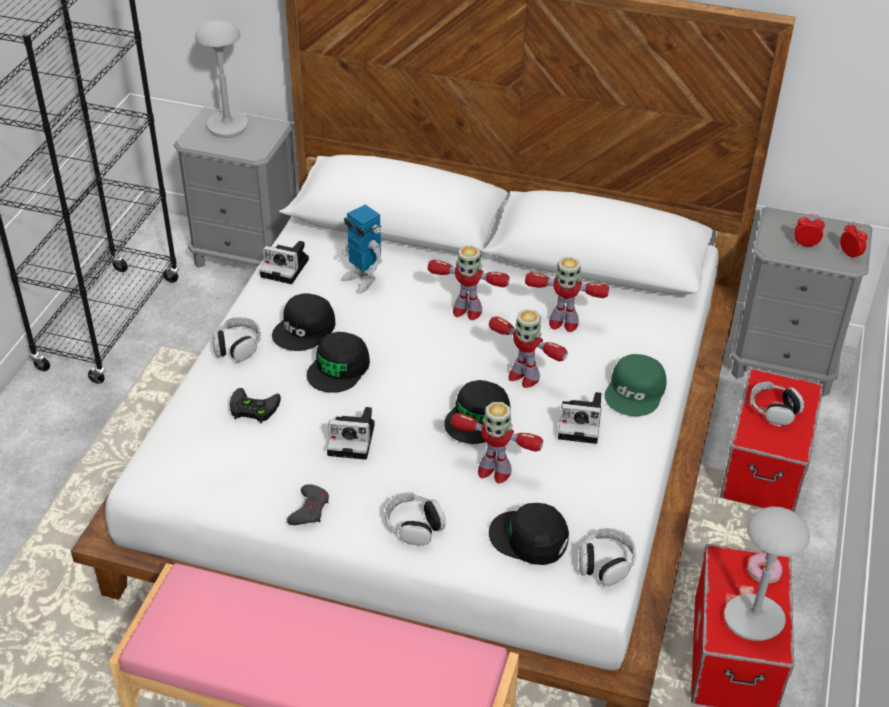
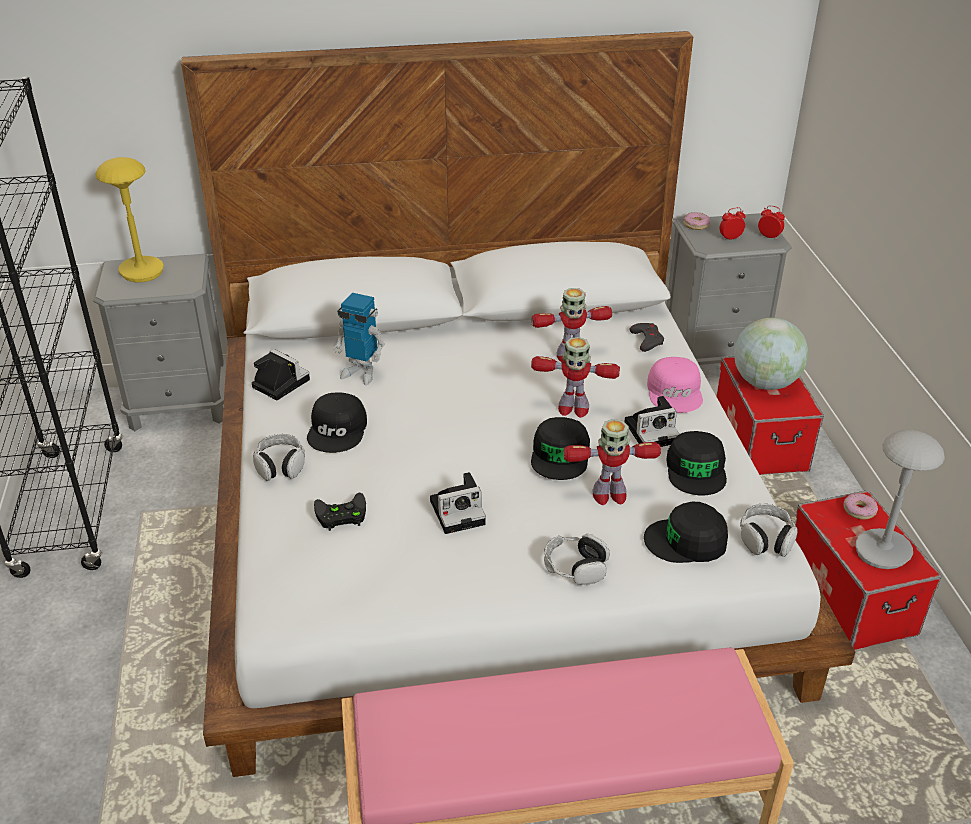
camera: 25 degrees left, 5 degrees down
grey table lamp [195,20,248,138] -> yellow table lamp [95,157,164,282]
camera [260,241,309,284] -> camera turned 135 degrees counterclockwise [252,349,310,400]
grey game controller [287,484,329,525] -> grey game controller moved to [630,323,664,352]
black cap [307,332,370,393] -> black cap moved to [666,431,727,495]
toy robot [428,246,510,320] -> none
green cap [605,354,667,416] -> pink cap [647,357,703,413]
headphones [750,382,804,425] -> globe [734,318,809,390]
none -> donut [684,212,710,230]

